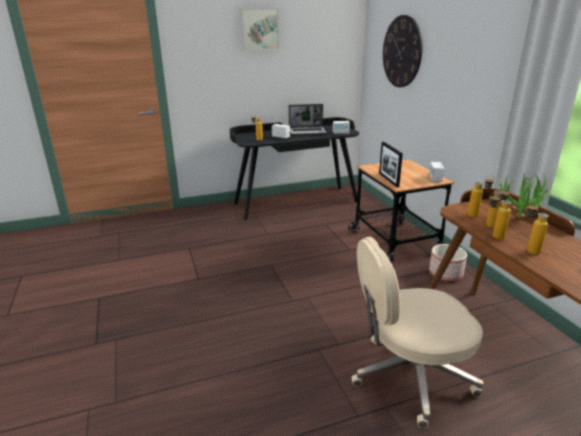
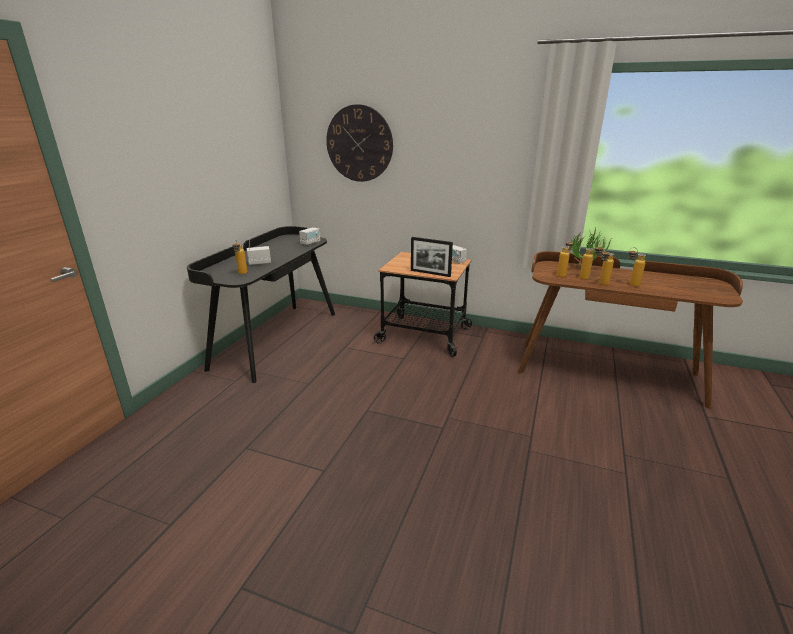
camera: 50 degrees left, 0 degrees up
picture [240,8,279,50] -> none
laptop [289,104,327,135] -> none
beige office chair [352,236,484,428] -> none
planter [429,244,467,281] -> none

